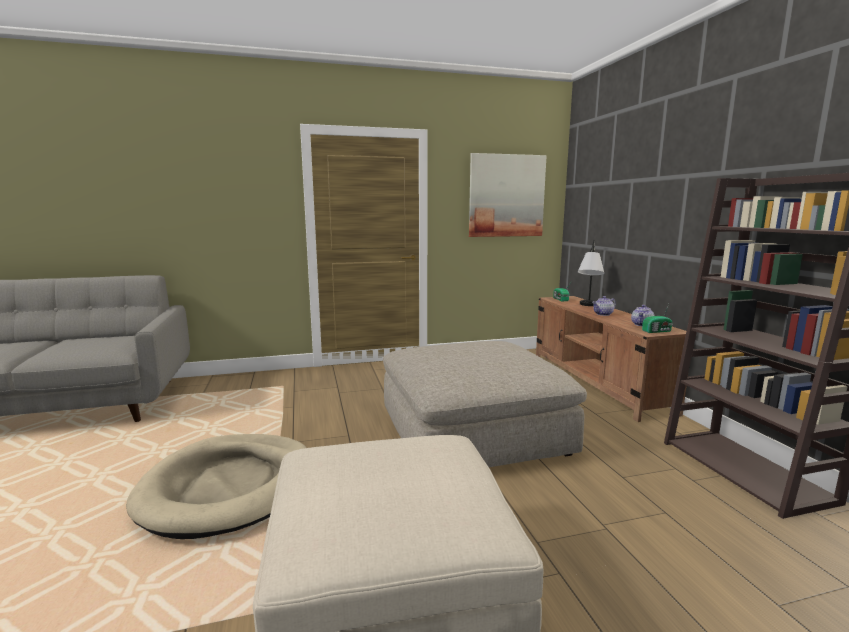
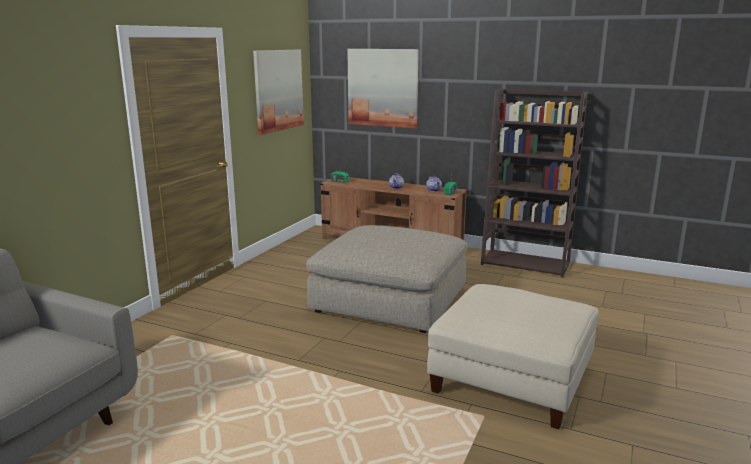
camera: 50 degrees left, 5 degrees up
beige dog bed [126,434,307,539] -> none
table lamp [578,239,604,306] -> none
none -> picture [347,49,419,128]

